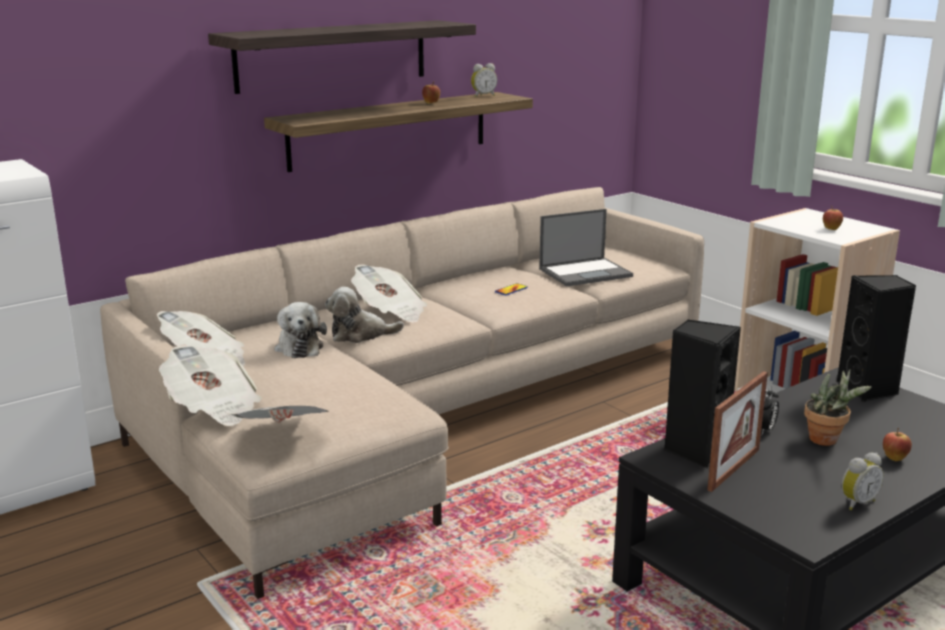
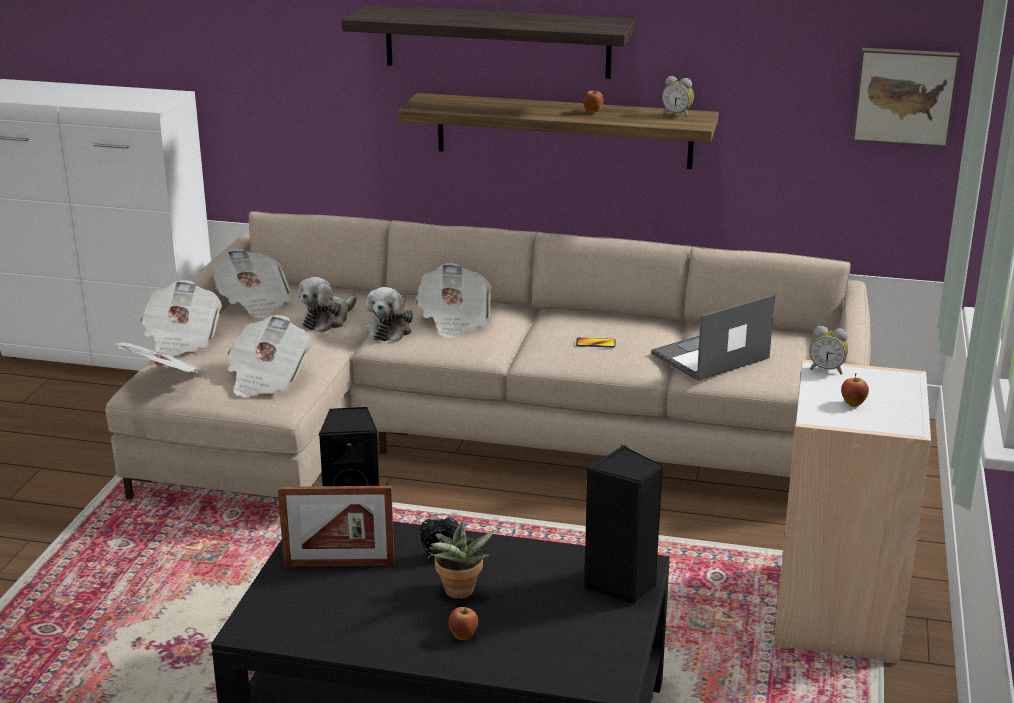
camera: 50 degrees right, 5 degrees up
plush toy [325,287,404,343] -> plush toy turned 120 degrees counterclockwise [365,287,413,342]
laptop [539,209,633,287] -> laptop turned 120 degrees clockwise [651,294,775,381]
alarm clock [841,453,884,510] -> alarm clock moved to [809,326,848,374]
none -> newspaper [228,315,311,397]
none -> picture [853,48,960,147]

